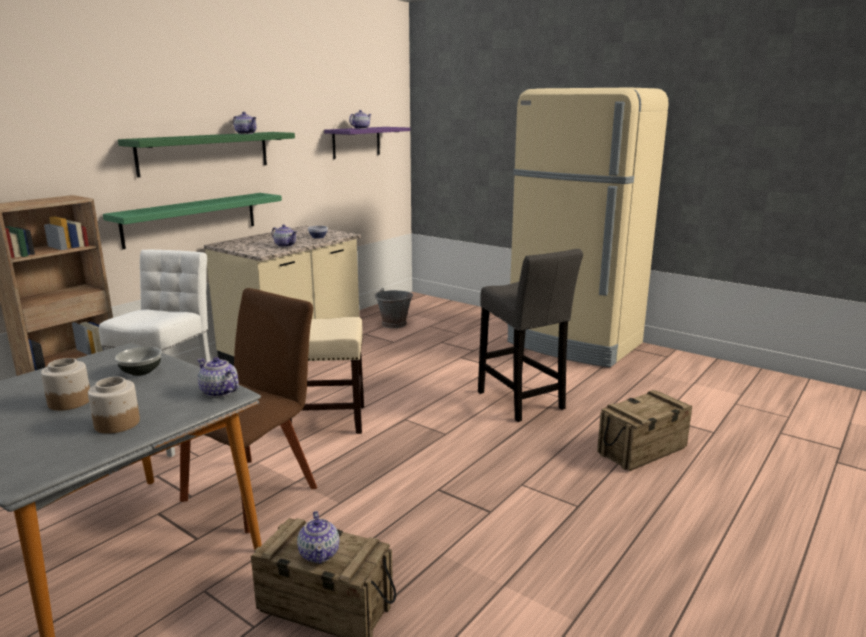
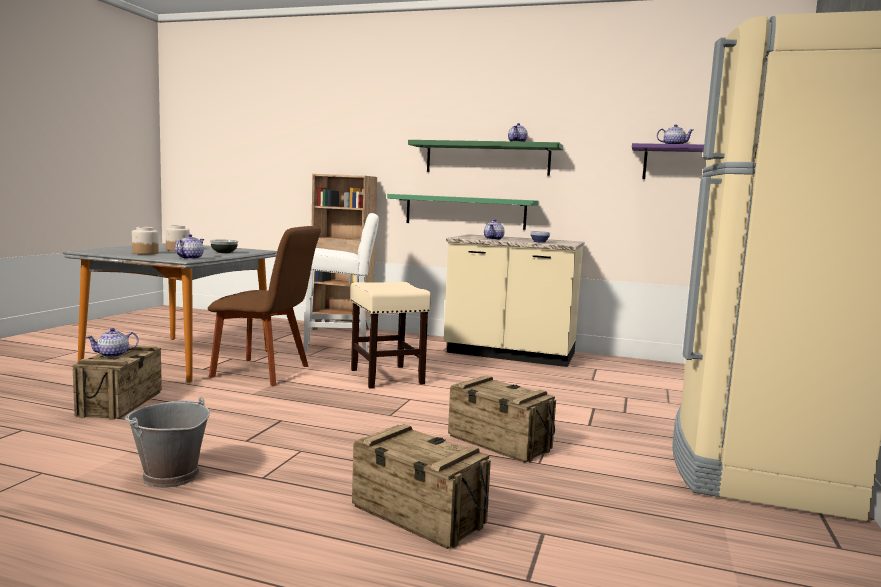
camera: 70 degrees right, 10 degrees down
grey bucket [375,288,413,328] -> grey bucket moved to [125,397,210,488]
grey stool [478,249,583,422] -> crate [448,376,556,463]

